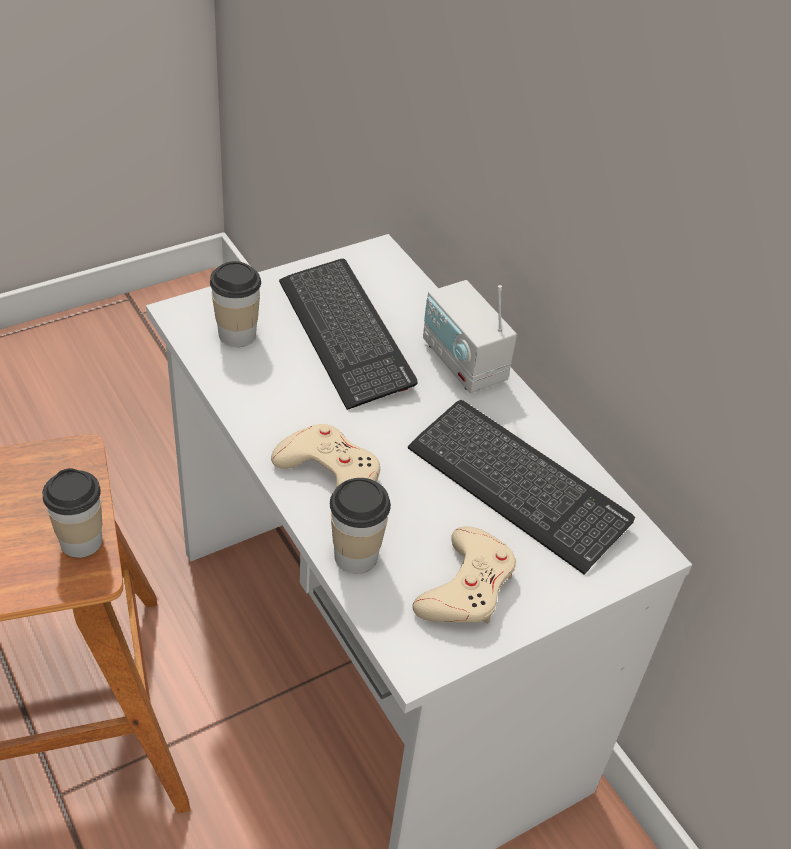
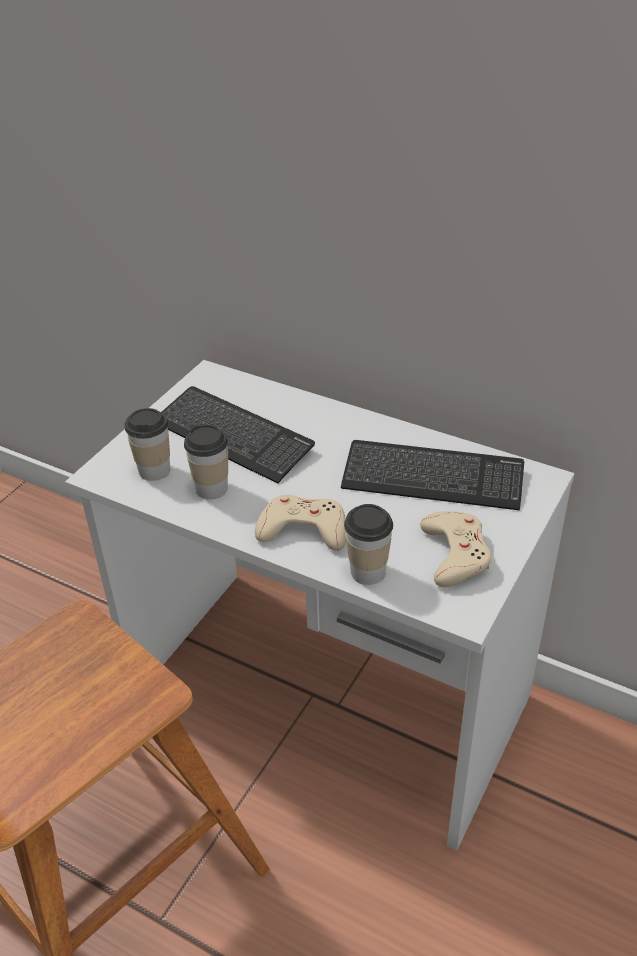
camera: 25 degrees left, 5 degrees down
cup [43,468,102,558] -> cup moved to [184,425,228,499]
radio [423,280,517,393] -> none

